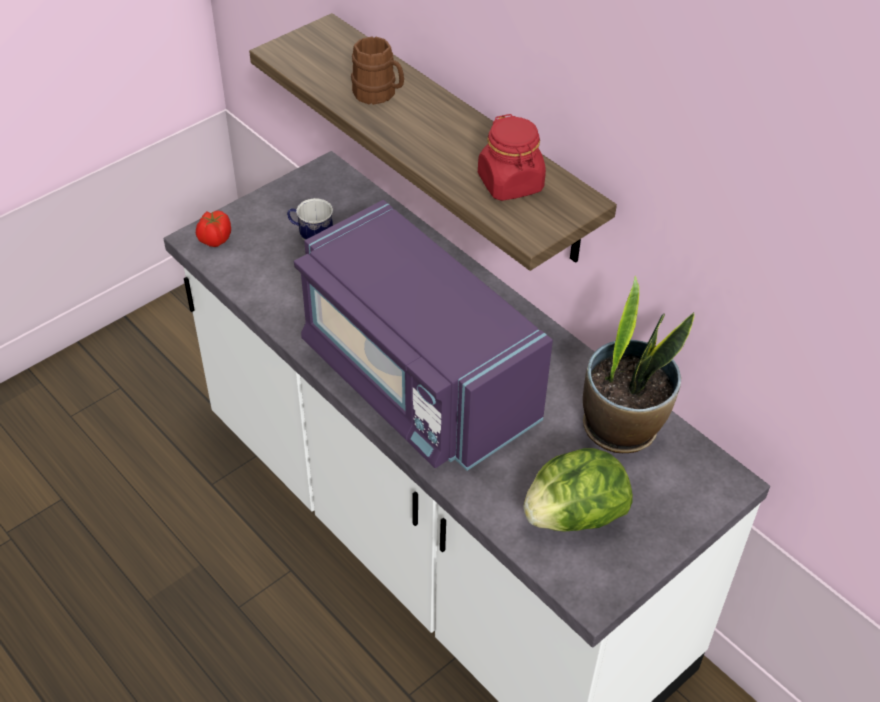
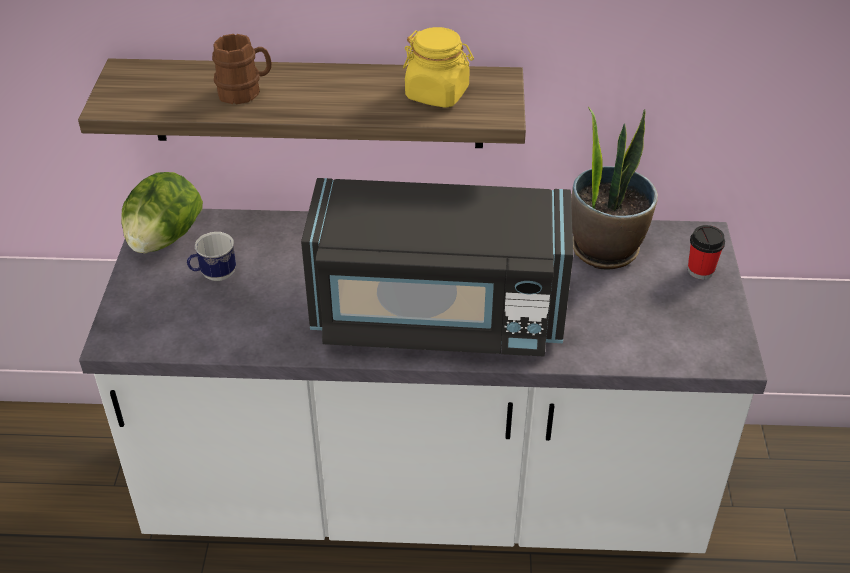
camera: 45 degrees left, 5 degrees down
tomato [196,211,231,247] -> none
purple microwave [294,200,553,471] -> black microwave [301,178,573,357]
red jar [478,114,546,201] -> yellow jar [403,27,474,108]
lettuce [523,448,633,532] -> lettuce moved to [121,172,203,253]
none -> cup [688,225,725,279]

